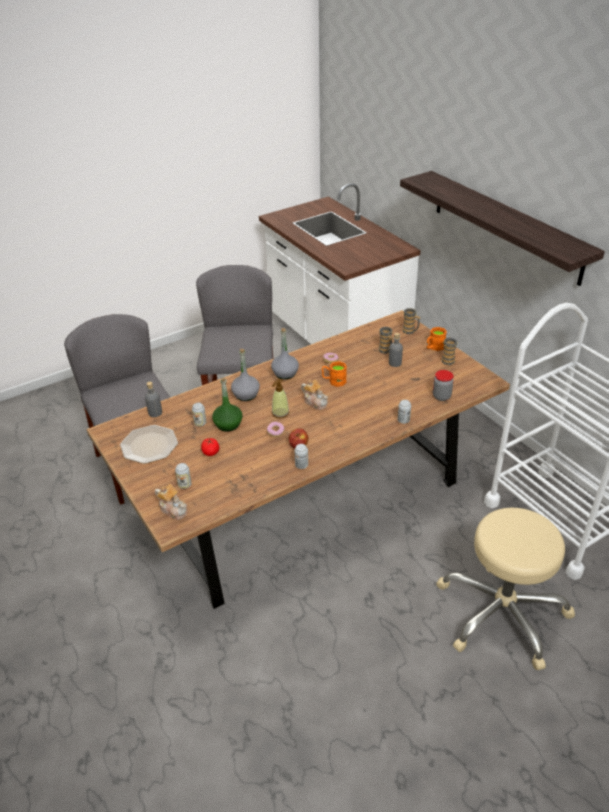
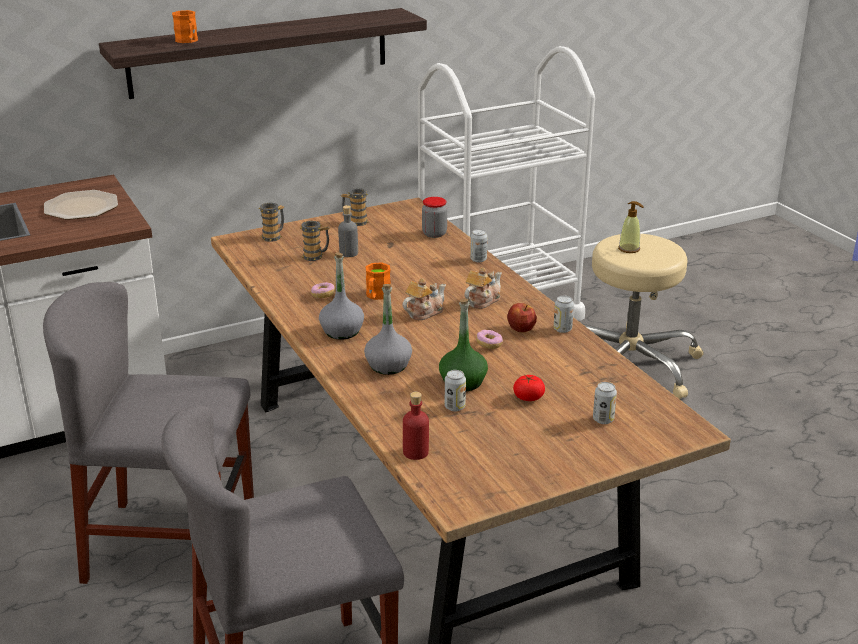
camera: 85 degrees left, 10 degrees down
plate [120,425,178,464] -> plate moved to [44,190,118,220]
grey bottle [145,382,162,417] -> red bottle [403,392,429,460]
teapot [155,484,187,520] -> teapot moved to [464,267,502,309]
soap dispenser [272,379,289,418] -> soap dispenser moved to [618,201,644,253]
orange mug [427,327,447,351] -> orange mug moved to [172,10,198,43]

